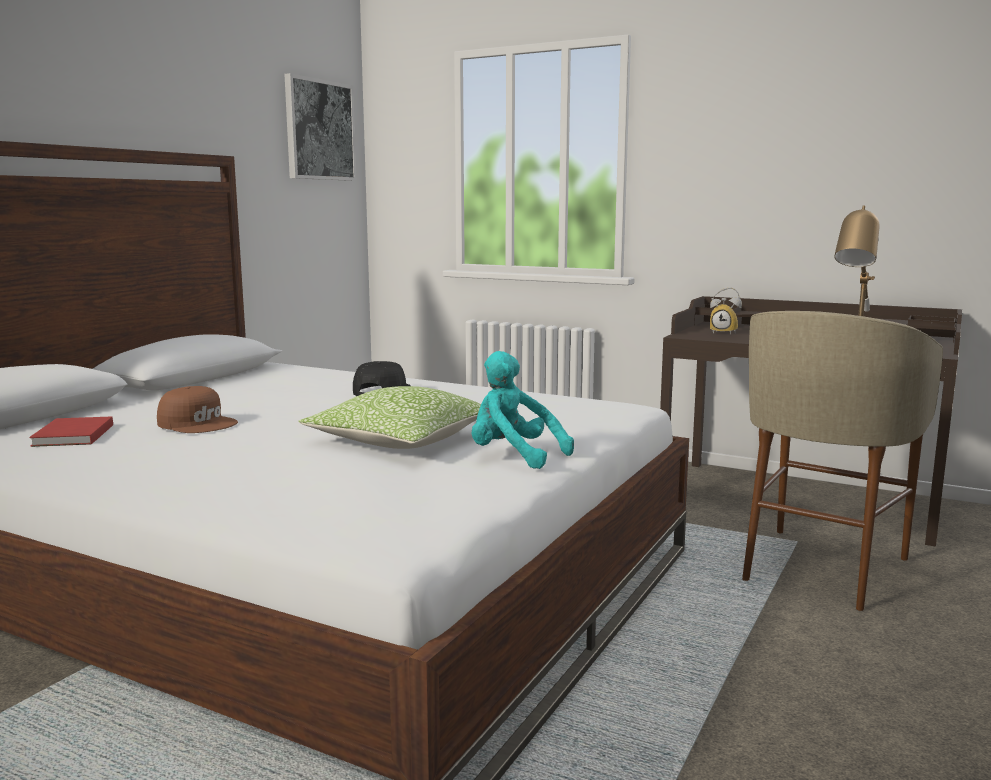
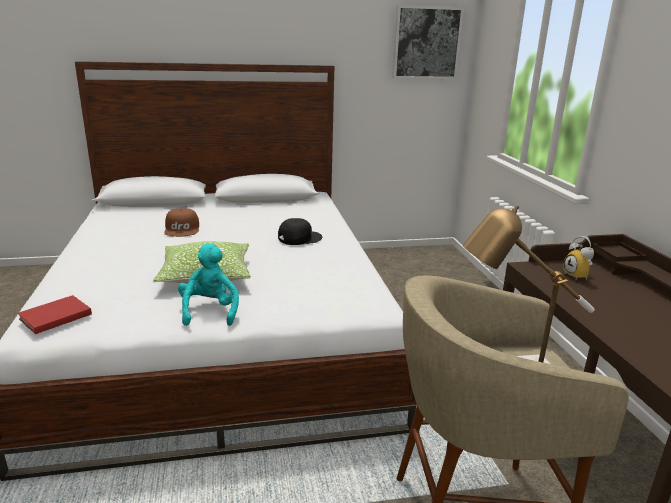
camera: 50 degrees right, 10 degrees up
red book [29,416,113,447] -> red book moved to [17,295,92,334]

